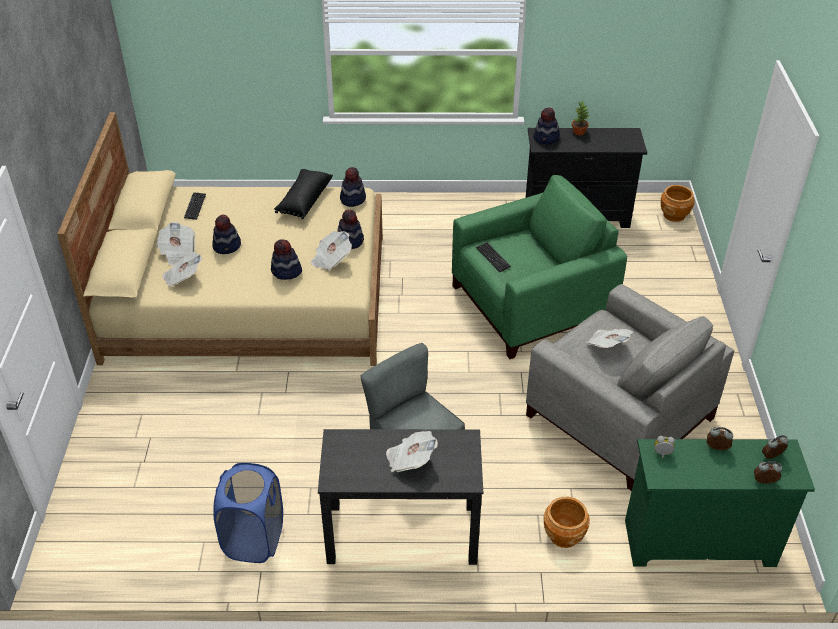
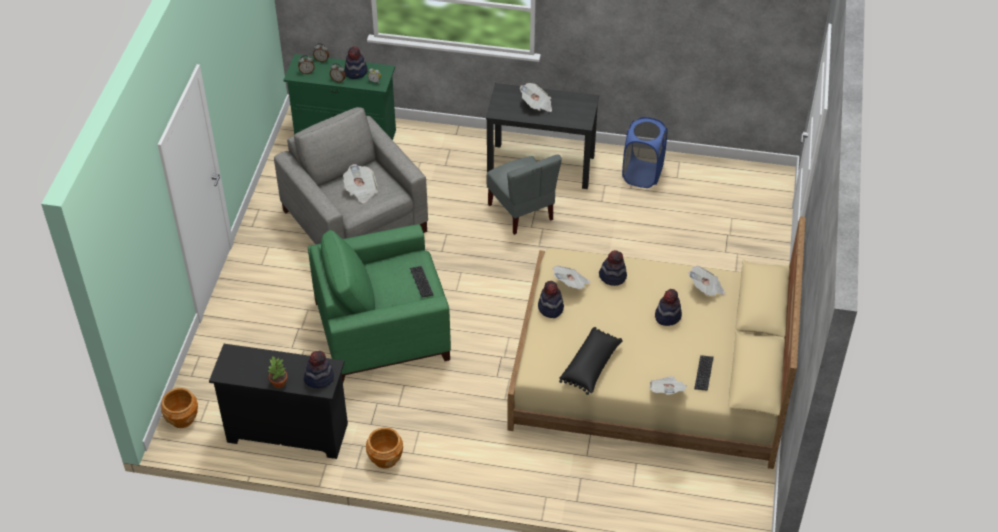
camera: 170 degrees left, 5 degrees up
newspaper [156,222,196,266] -> newspaper moved to [649,376,687,395]
hat [340,167,366,207] -> hat moved to [344,46,368,79]
brown planter [544,497,590,548] -> brown planter moved to [366,427,403,469]

